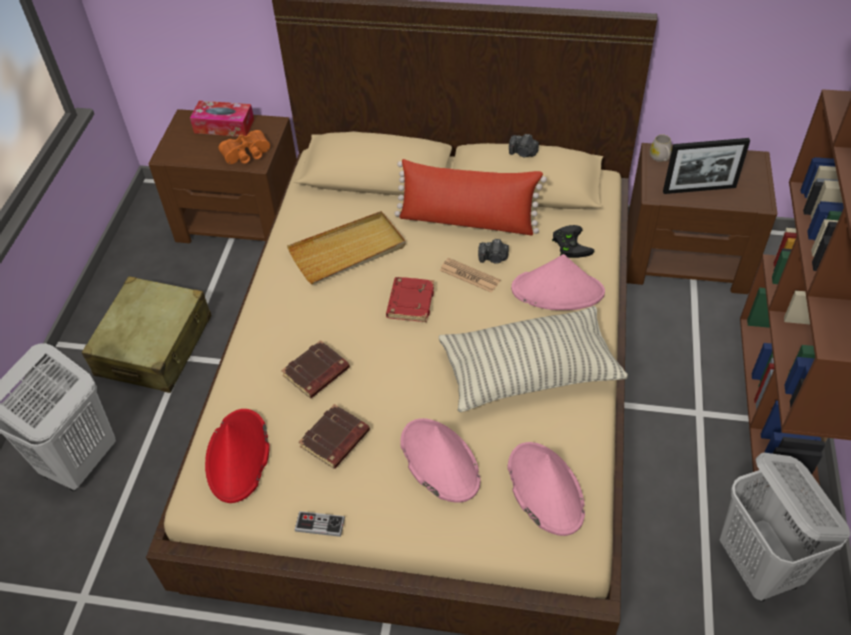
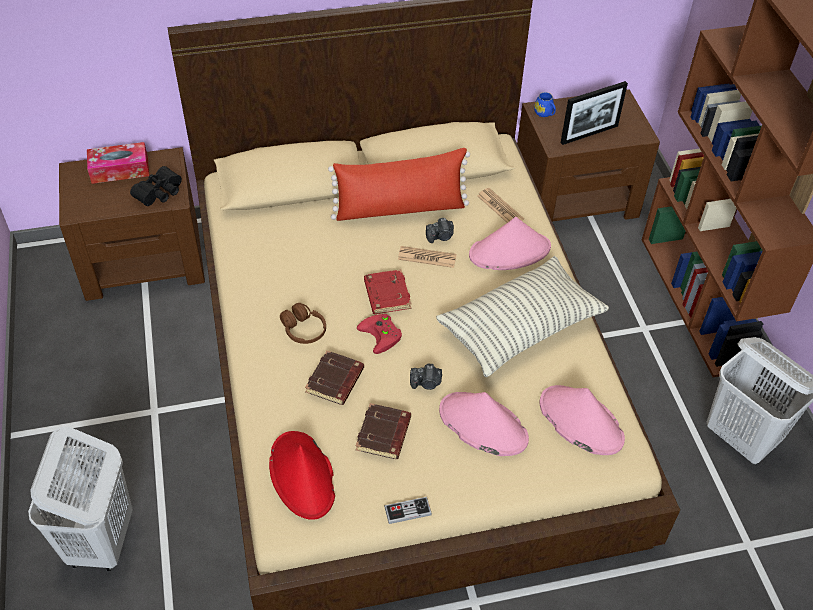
camera: 25 degrees left, 0 degrees up
beige suitcase [82,276,212,393] -> none
orange binoculars [219,130,270,164] -> black binoculars [130,166,182,206]
beige tray [287,211,406,284] -> none
camera [509,134,539,157] -> camera moved to [410,364,442,390]
black game controller [552,225,594,258] -> newspaper [477,188,524,223]
white mug [650,134,672,162] -> blue mug [534,92,556,117]
none -> brown headphones [280,303,326,344]
none -> red game controller [357,314,402,354]

